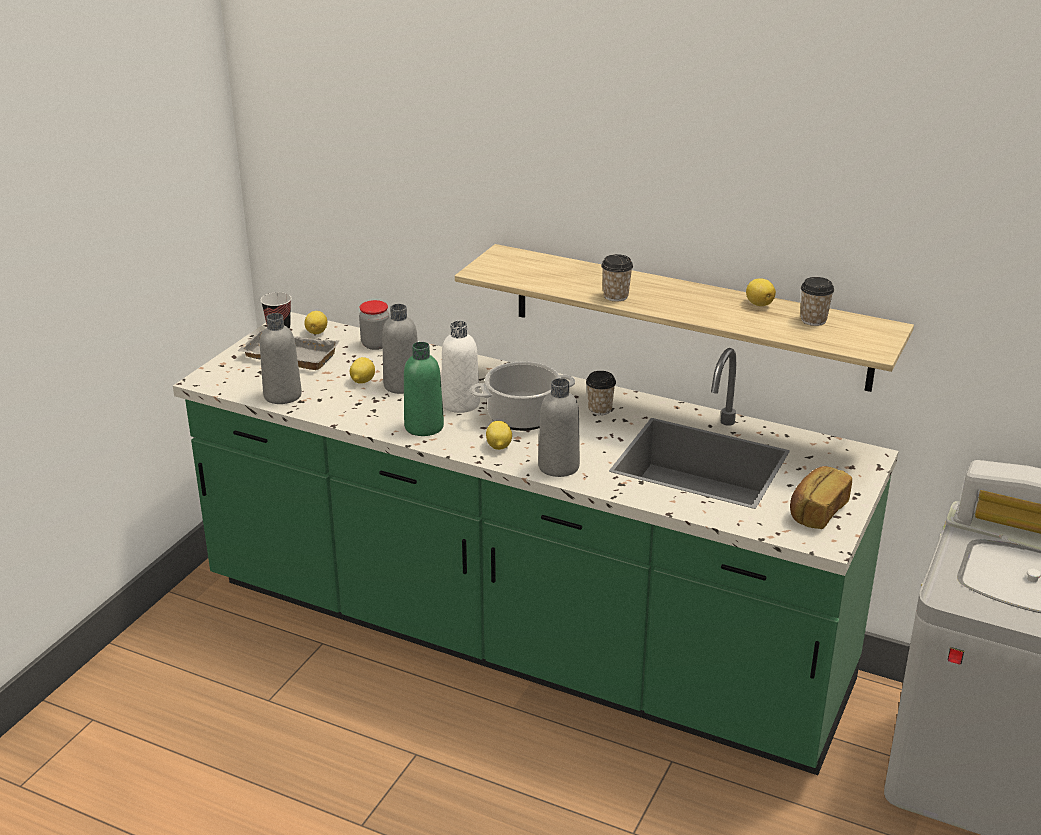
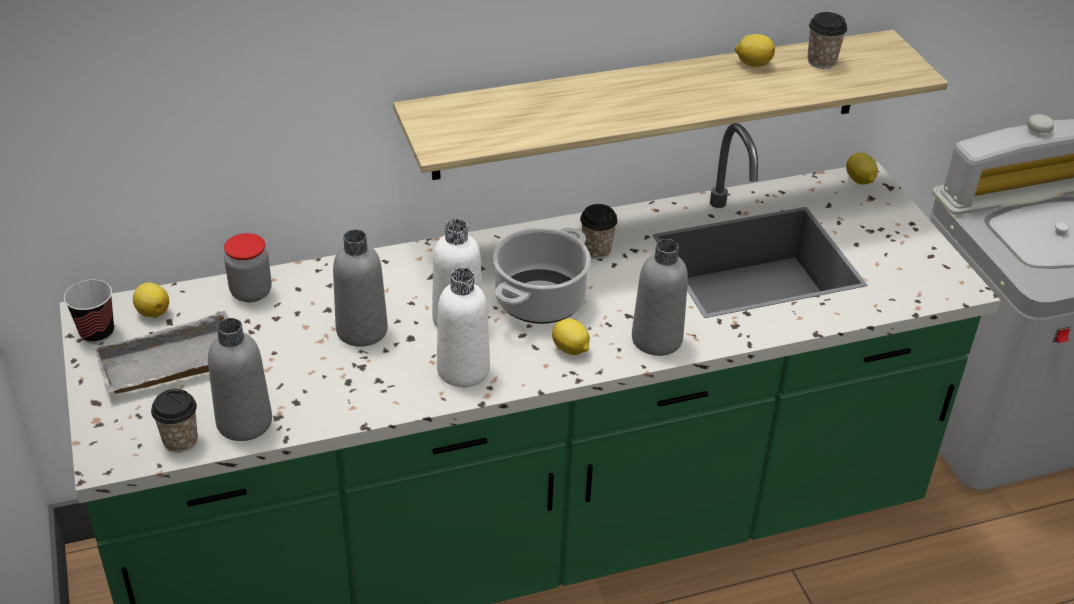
camera: 45 degrees left, 10 degrees up
lemon [350,357,375,384] -> lemon moved to [846,153,878,185]
green bottle [404,342,444,436] -> white bottle [437,268,490,387]
cup [601,254,633,302] -> cup moved to [151,389,198,453]
bread [790,466,852,529] -> none

